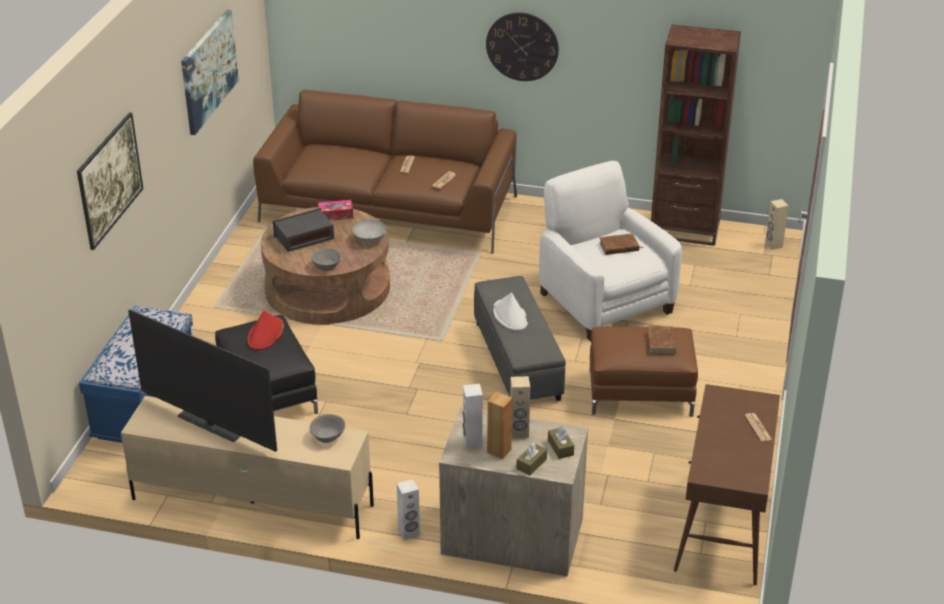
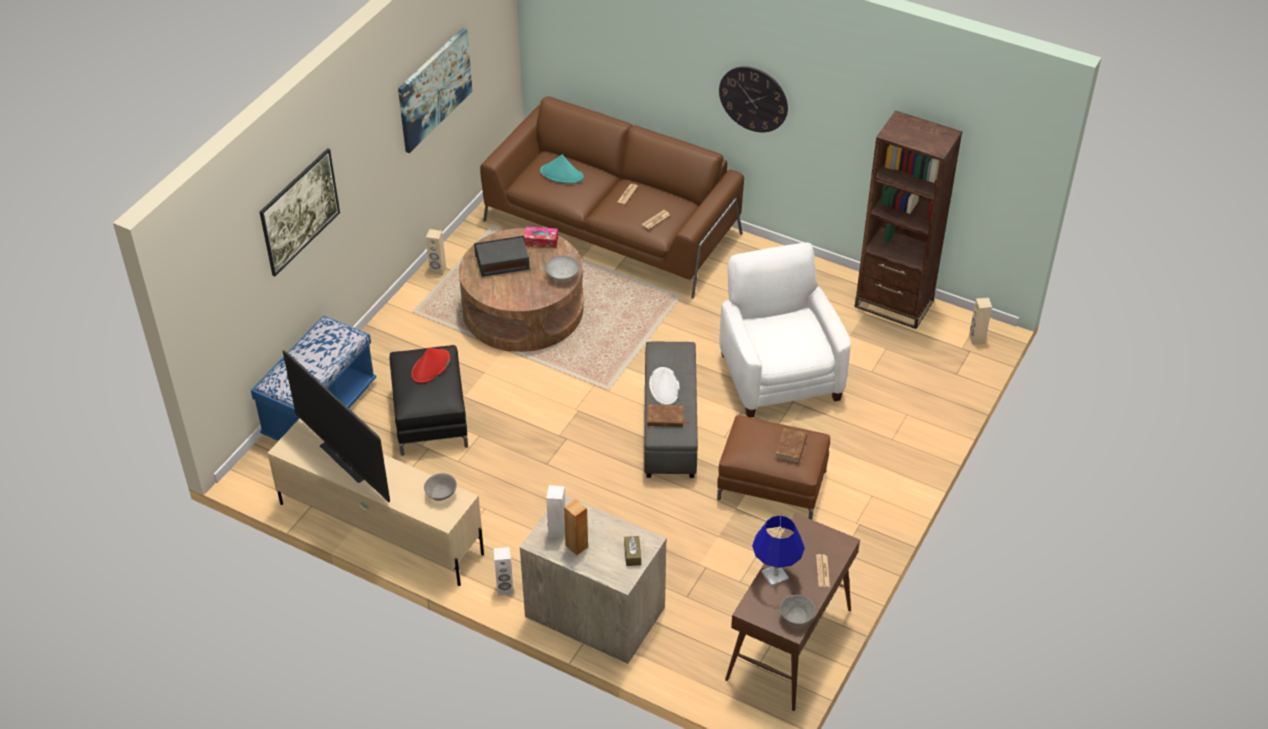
camera: 15 degrees right, 10 degrees up
grey bowl [311,248,341,271] -> grey bowl moved to [780,595,815,626]
beige speaker [510,376,530,439] -> beige speaker moved to [426,229,446,275]
brown tissue box [517,442,547,475] -> none
brown book [599,233,643,255] -> brown book moved to [647,404,689,427]
none -> turquoise hat [540,155,584,184]
none -> blue table lamp [752,515,805,587]

